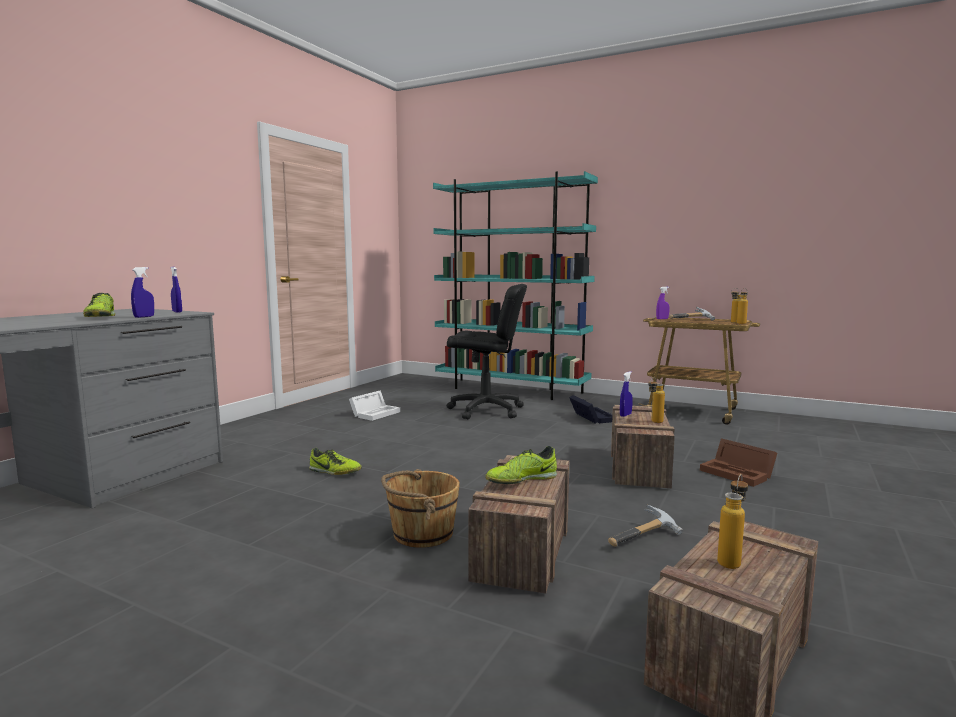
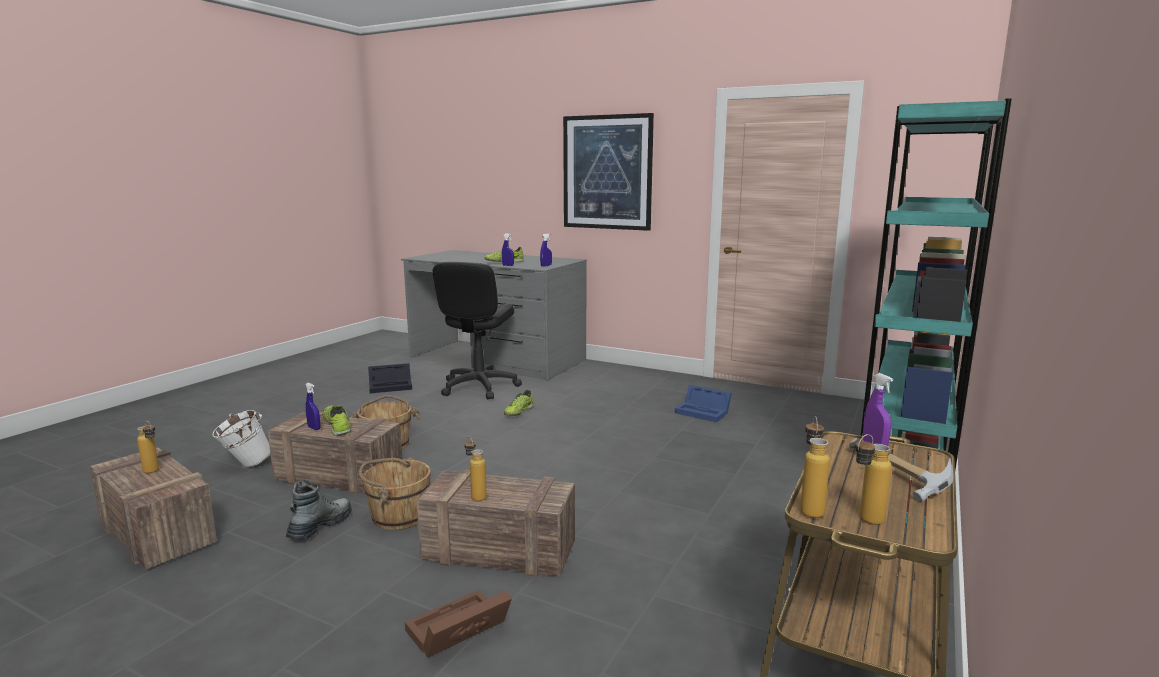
camera: 90 degrees right, 5 degrees up
white storage box [349,390,400,421] -> blue storage box [675,385,732,422]
black office chair [447,284,527,419] -> black office chair moved to [432,262,522,399]
black storage box [569,395,613,423] -> black storage box moved to [368,363,412,393]
hammer [608,505,683,547] -> boot [286,480,352,540]
blue spray bottle [620,371,633,417] -> blue spray bottle moved to [306,383,320,430]
none -> white bucket [212,410,270,468]
none -> brown bucket [359,457,431,530]
none -> picture [563,113,654,231]

